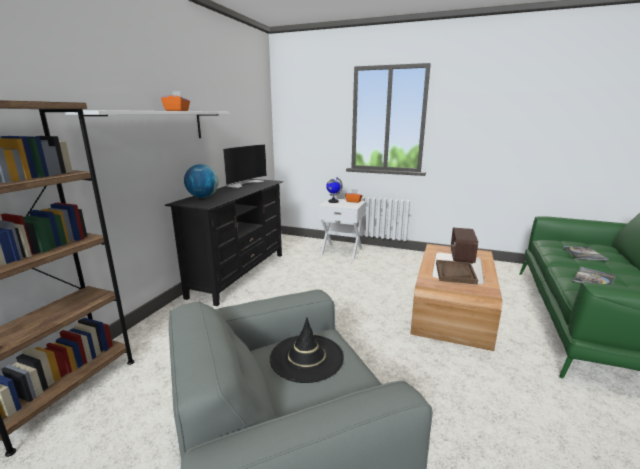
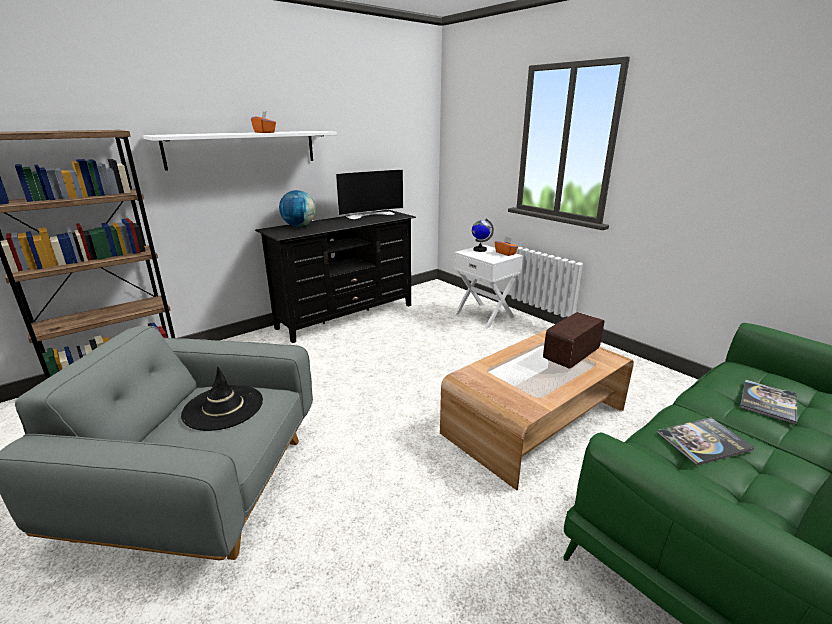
camera: 30 degrees right, 5 degrees up
brown tray [436,260,478,285] -> none

